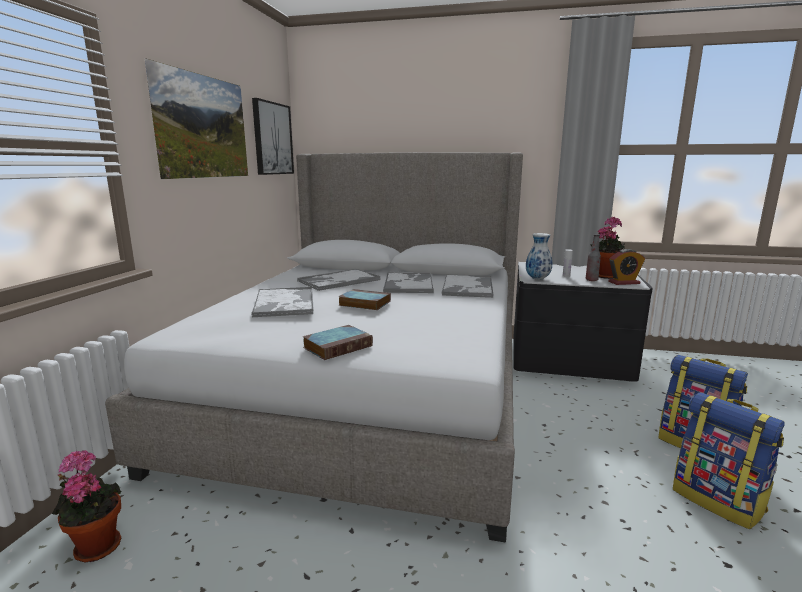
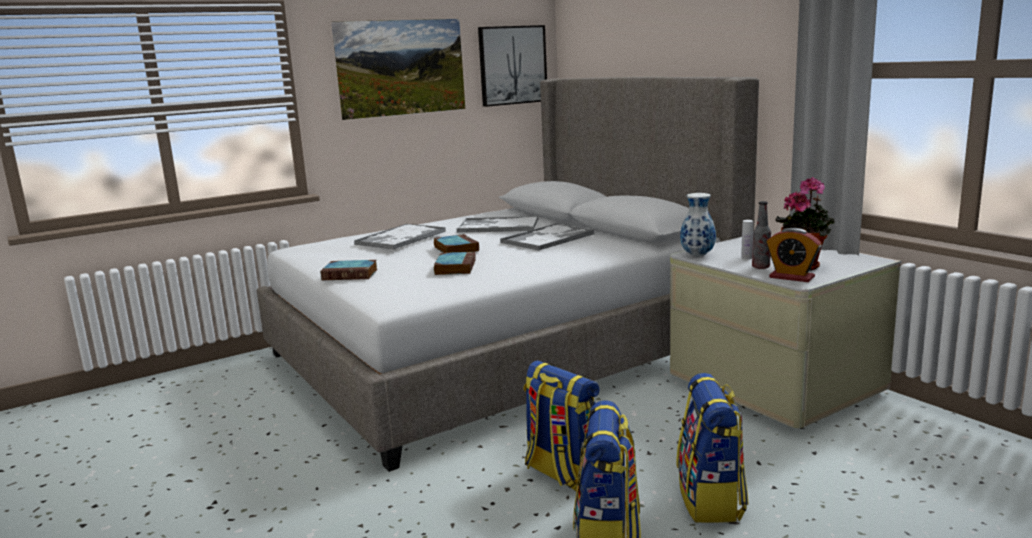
camera: 45 degrees right, 0 degrees up
potted plant [52,450,121,563] -> none
tray [441,274,494,298] -> none
black nightstand [513,262,653,382] -> beige nightstand [670,235,901,428]
none -> book [434,252,476,275]
none -> backpack [523,360,600,491]

